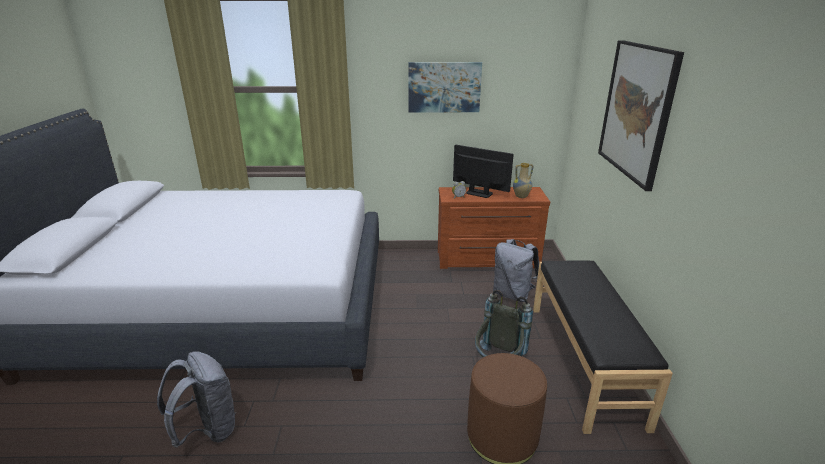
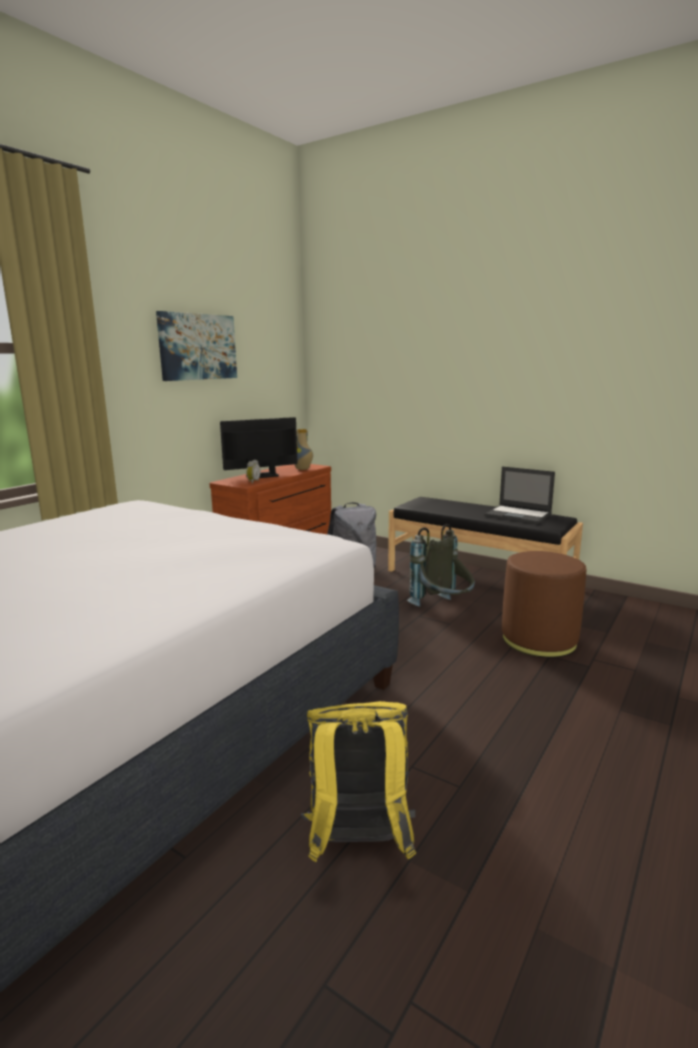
camera: 55 degrees left, 10 degrees down
grey backpack [157,351,236,448] -> yellow backpack [300,701,416,862]
picture [598,40,684,191] -> none
none -> laptop [484,466,555,524]

